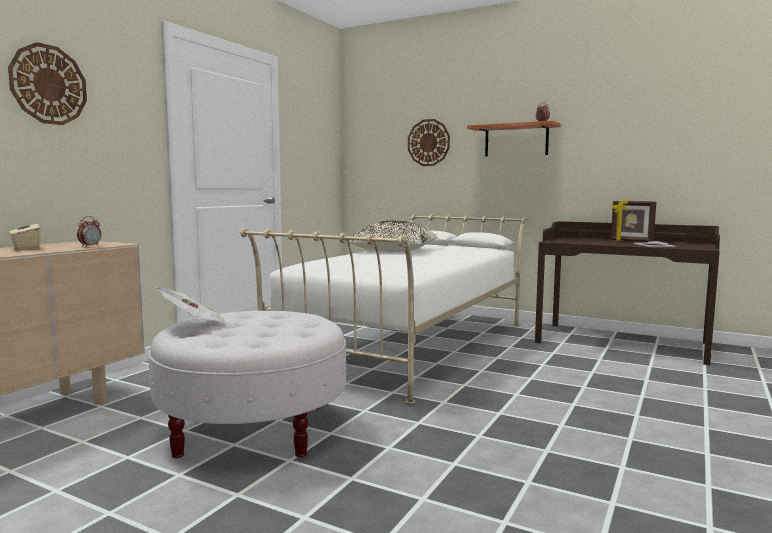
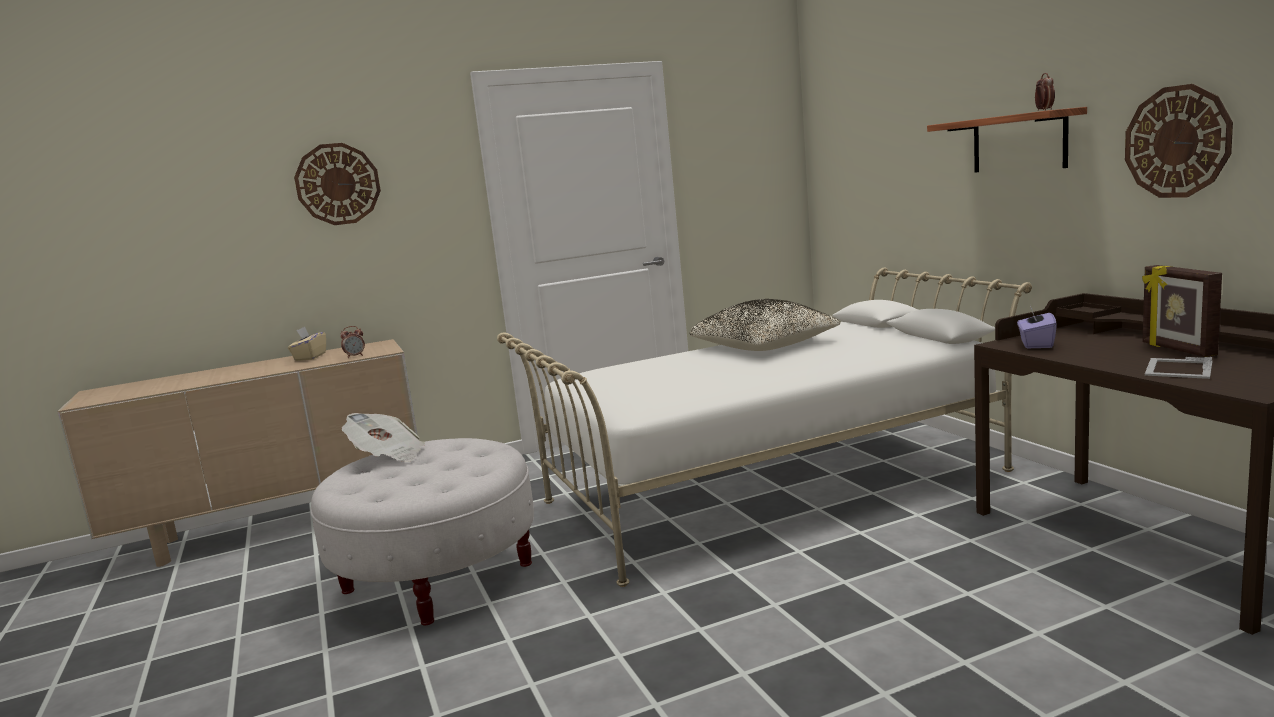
camera: 40 degrees right, 5 degrees up
wall clock [408,119,450,166] -> wall clock moved to [1125,84,1233,198]
none -> purple tissue box [1017,305,1057,348]

